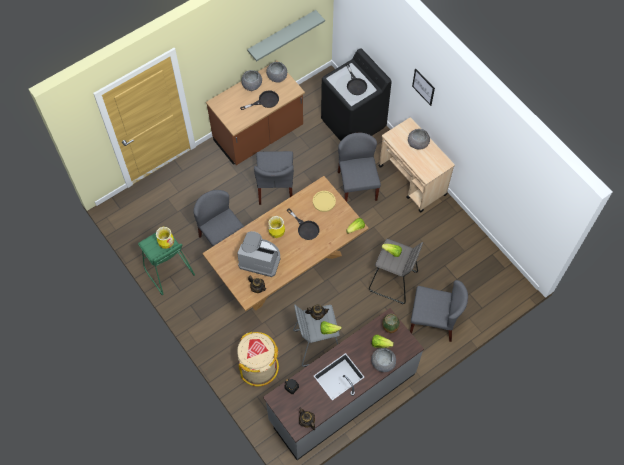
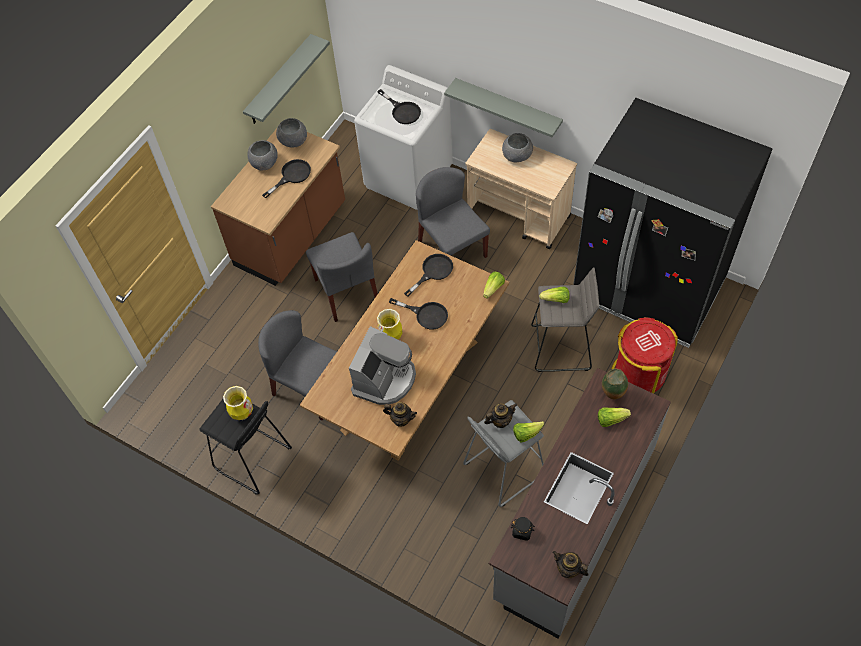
camera: 20 degrees left, 5 degrees down
green stool [138,233,195,295] -> black stool [199,399,292,495]
coffee machine [237,231,280,277] -> coffee machine turned 120 degrees clockwise [349,326,416,405]
beige trash can [237,332,279,386] -> none
yellow plate [313,191,336,212] -> black frying pan [404,254,453,296]
black washing machine [321,48,392,141] -> white washing machine [354,65,453,210]
grey bowl [371,348,396,372] -> none
grey chair [410,280,468,342] -> red trash can [612,317,678,394]
picture [412,68,435,106] -> none
none -> grey shelf [444,78,563,137]
none -> black fridge [573,98,772,348]

